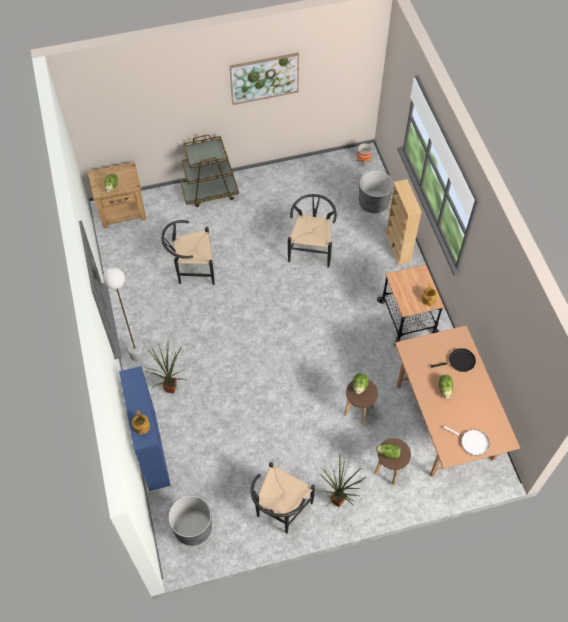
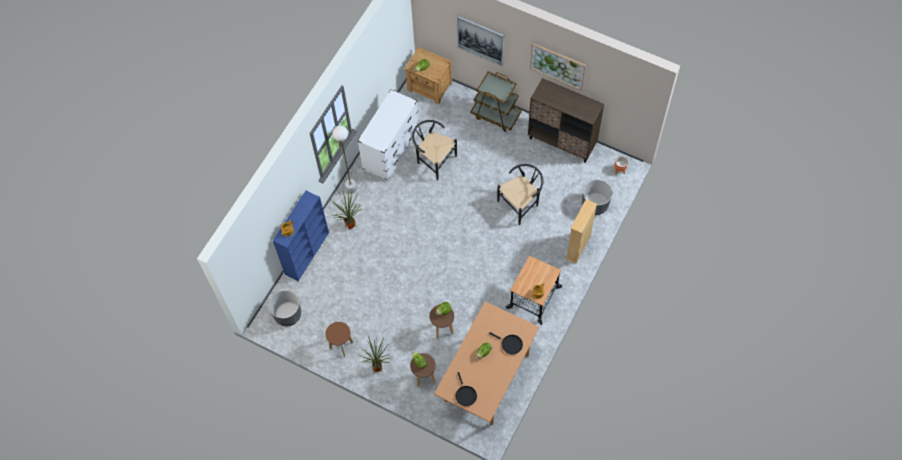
camera: 45 degrees right, 5 degrees up
black chair [250,462,315,534] -> brown stool [325,322,353,357]
white frying pan [443,426,490,456] -> black frying pan [456,372,477,406]
none -> white dresser [358,89,419,181]
none -> picture [457,16,504,66]
none -> brown cabinet [528,78,604,163]

